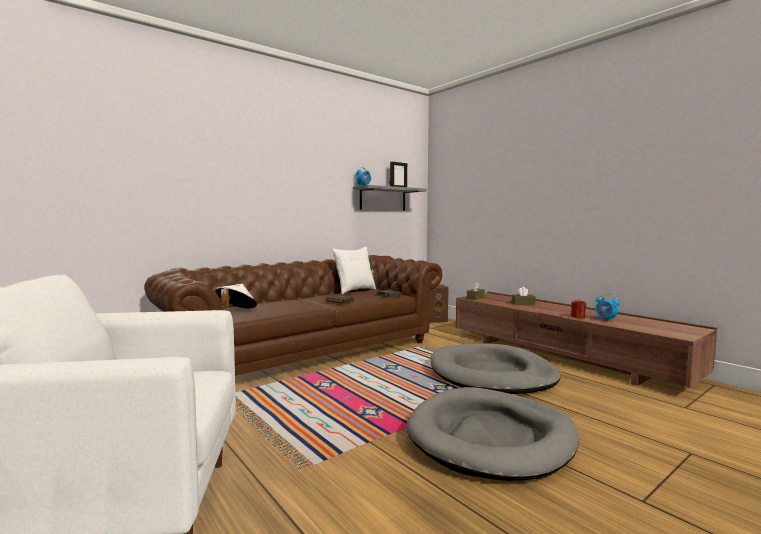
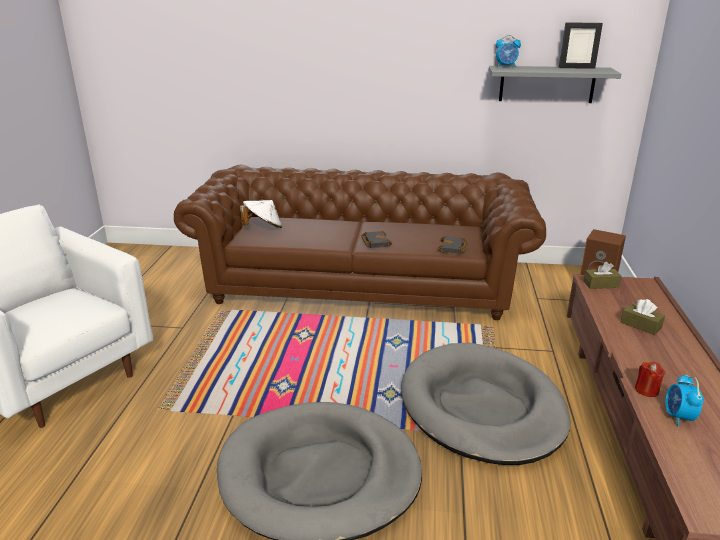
camera: 45 degrees right, 20 degrees up
white pillow [332,247,376,294] -> none

